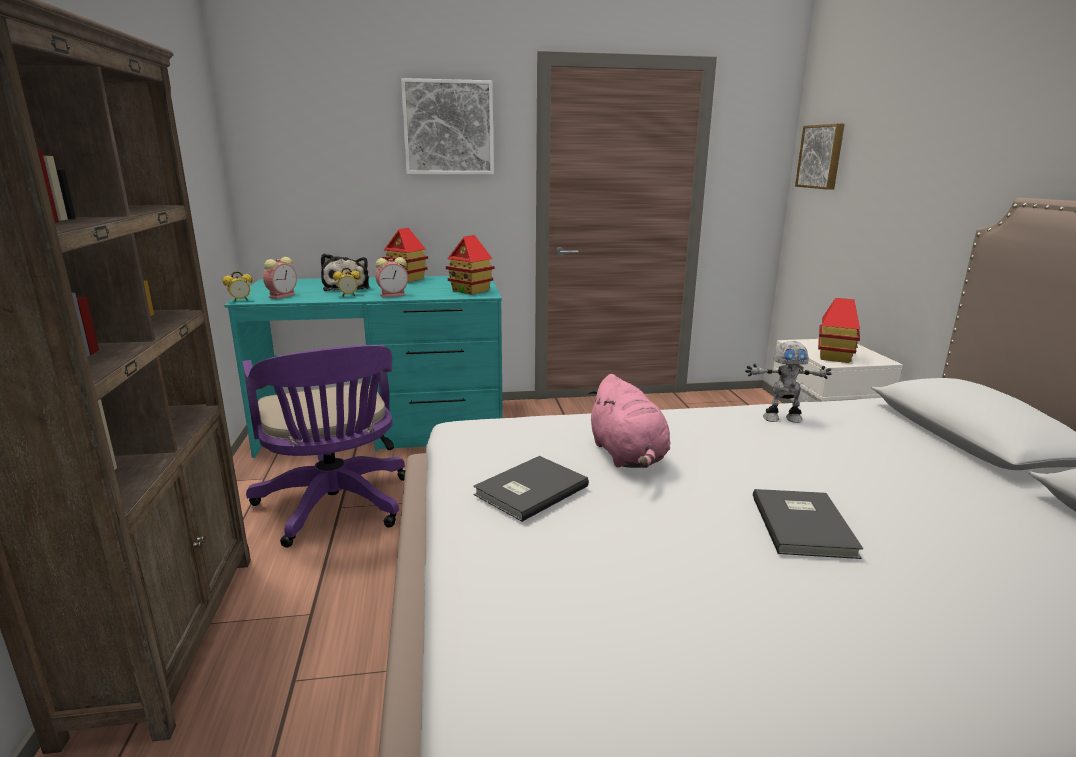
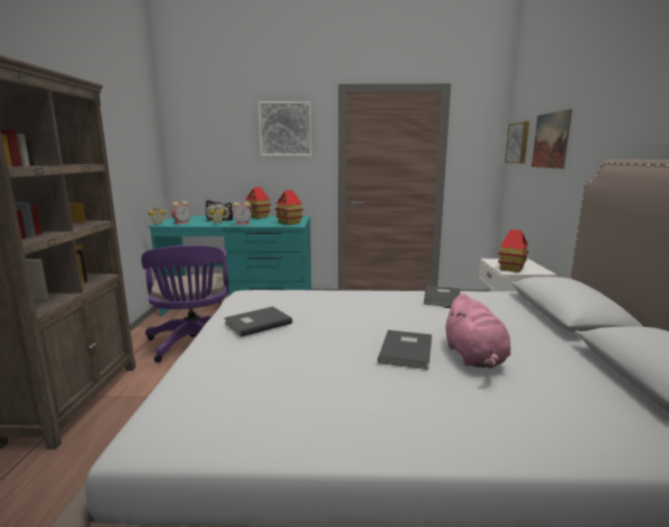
camera: 10 degrees right, 5 degrees down
pink plush toy [588,374,670,468] -> pink plush toy moved to [444,293,511,368]
toy robot [745,341,832,423] -> grey book [424,286,460,306]
none -> picture [531,109,572,169]

